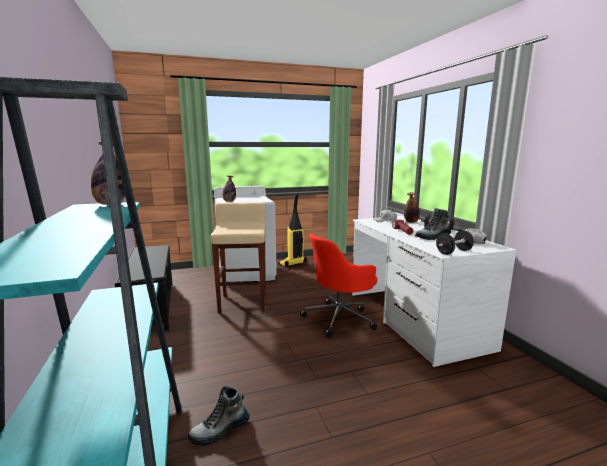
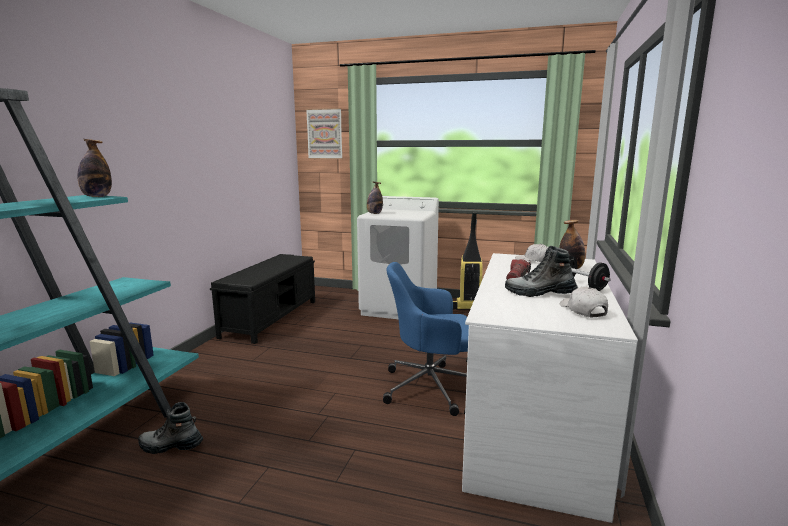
camera: 35 degrees right, 0 degrees up
beige stool [211,203,266,313] -> none
red office chair [300,234,377,337] -> blue office chair [383,262,469,416]
black dumbbell [436,230,474,255] -> none
none -> picture [306,108,343,159]

